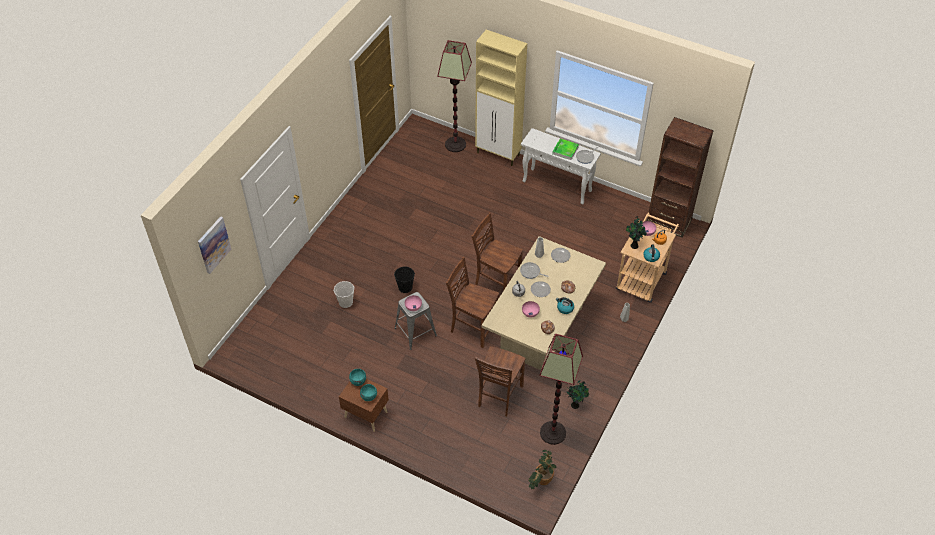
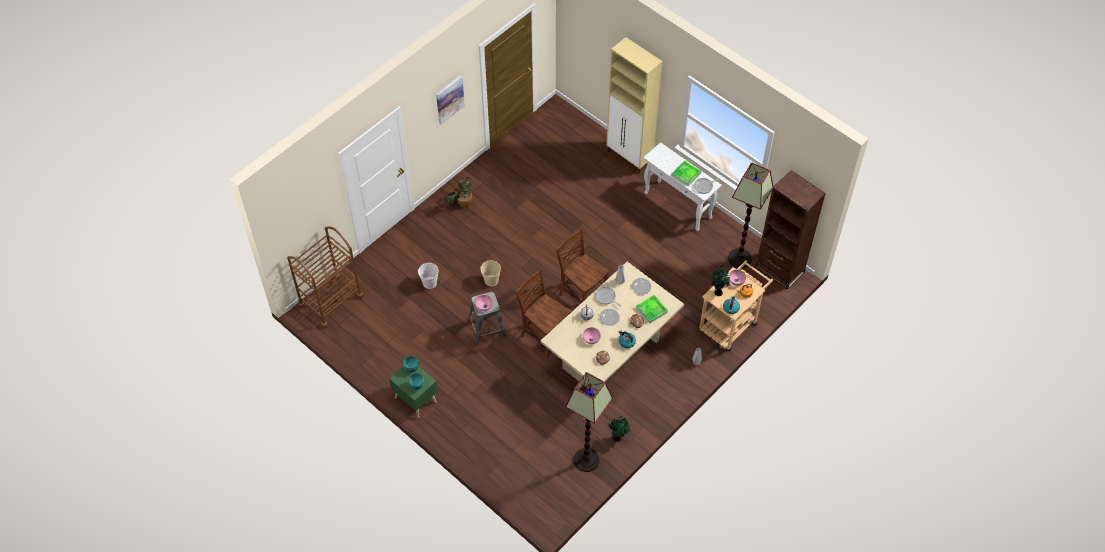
camera: 15 degrees right, 5 degrees up
picture [198,216,231,274] -> picture moved to [436,75,465,125]
brown nightstand [339,379,389,432] -> green nightstand [389,367,438,418]
black bucket [394,266,415,293] -> beige bucket [480,260,501,287]
floor lamp [437,40,472,152] -> floor lamp moved to [728,162,773,268]
brown chair [475,346,526,416] -> none
potted plant [528,450,556,490] -> potted plant moved to [445,176,473,208]
none -> brown cart [287,227,364,329]
none -> tray [636,295,668,324]

